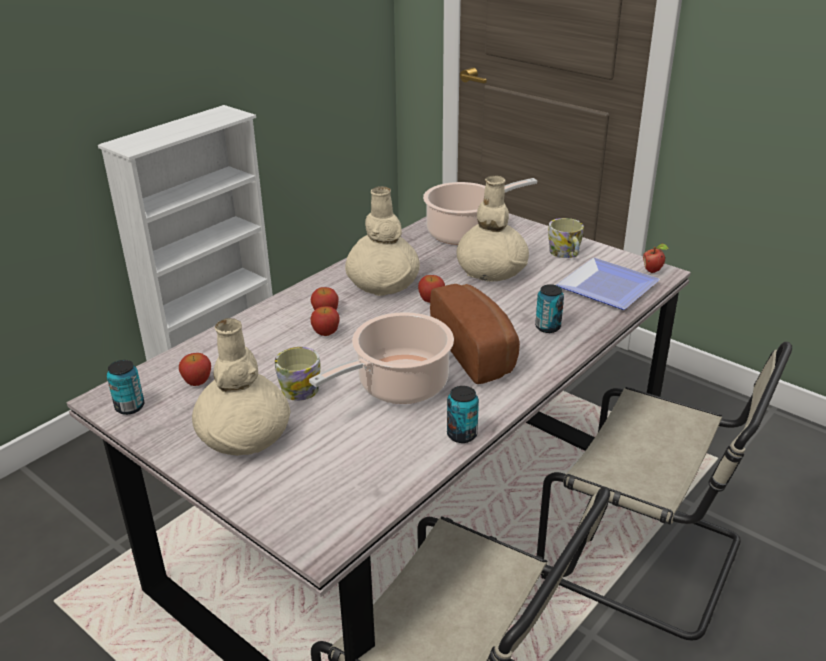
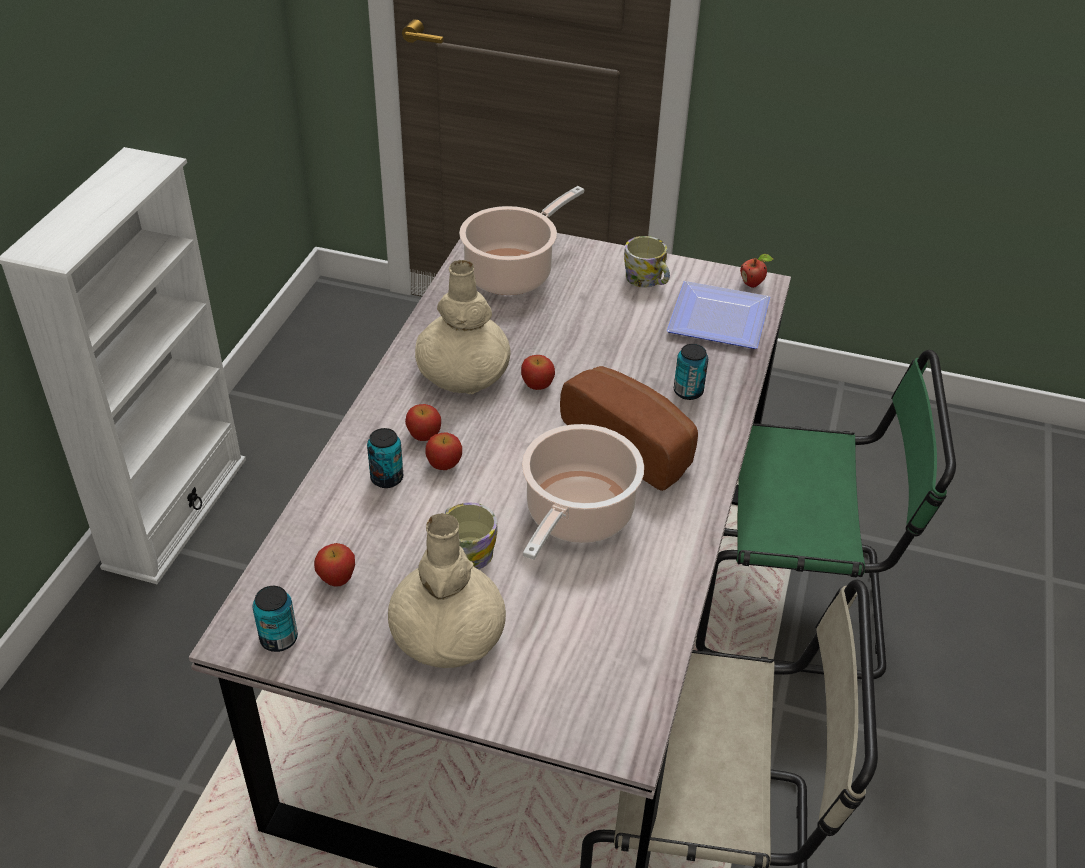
camera: 25 degrees left, 10 degrees up
can [447,386,479,443] -> can moved to [367,428,403,488]
beige vase [456,176,529,282] -> none
beige chair [537,342,792,641] -> green chair [696,350,956,679]

